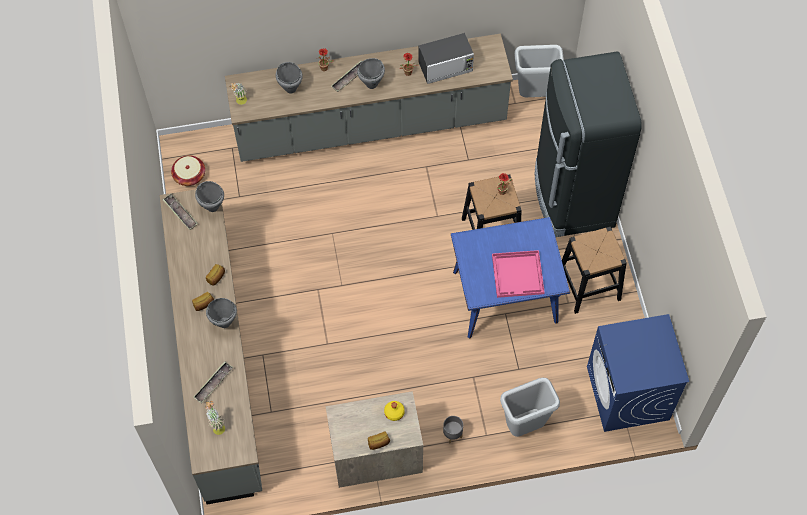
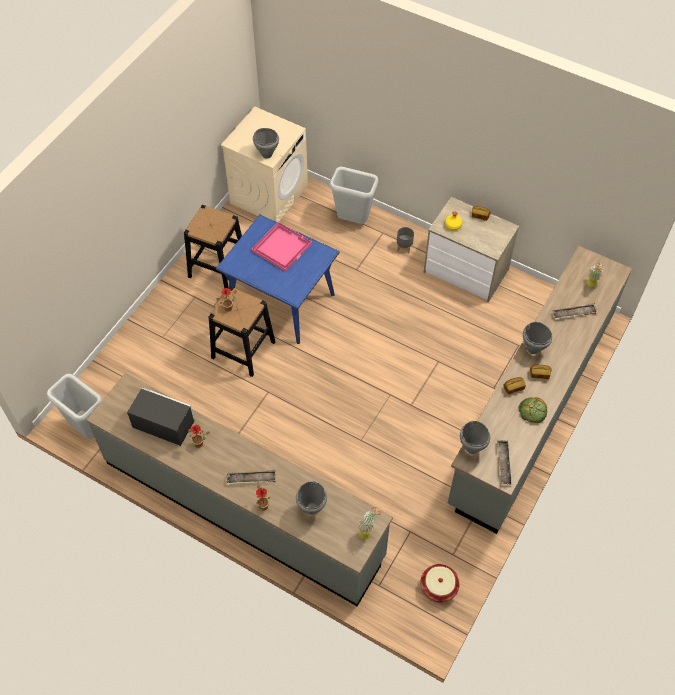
camera: 140 degrees left, 5 degrees down
grey cooking pot [357,58,385,89] -> grey cooking pot moved to [253,128,279,159]
black fridge [535,52,642,237] -> none
blue washing machine [587,314,689,432] -> beige washing machine [221,107,308,222]
none -> bread [519,398,547,423]

